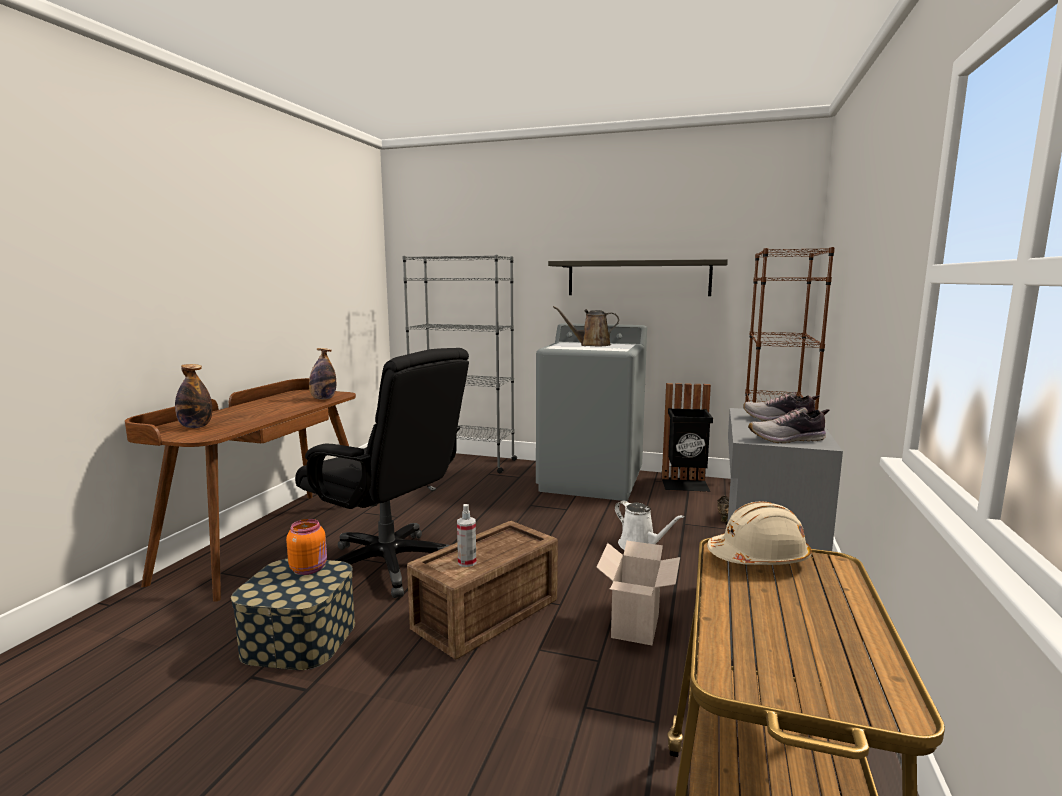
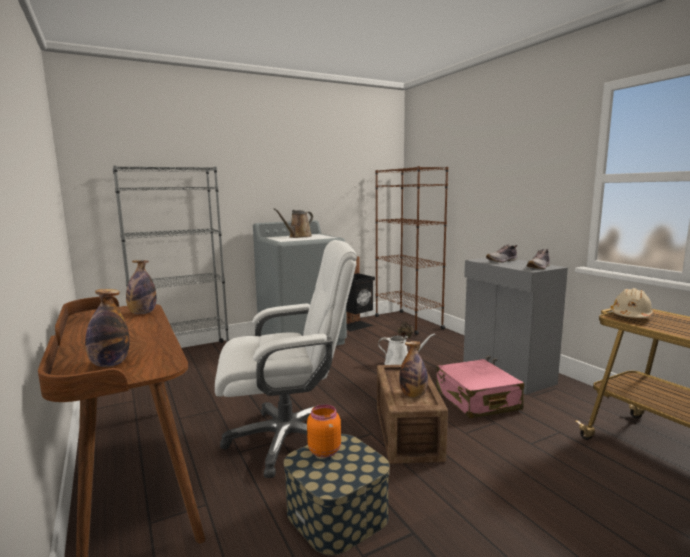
camera: 45 degrees left, 0 degrees up
black office chair [295,348,469,598] -> white office chair [215,240,357,478]
spray bottle [457,504,476,567] -> bottle [399,341,428,398]
shelf [548,259,728,296] -> none
cardboard box [596,541,680,645] -> pink suitcase [437,359,524,418]

